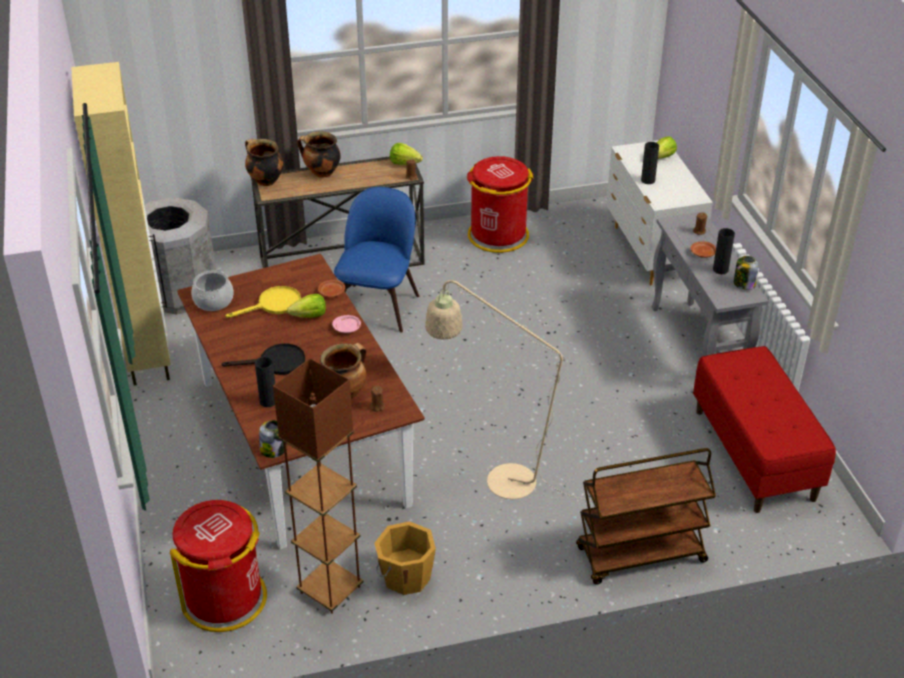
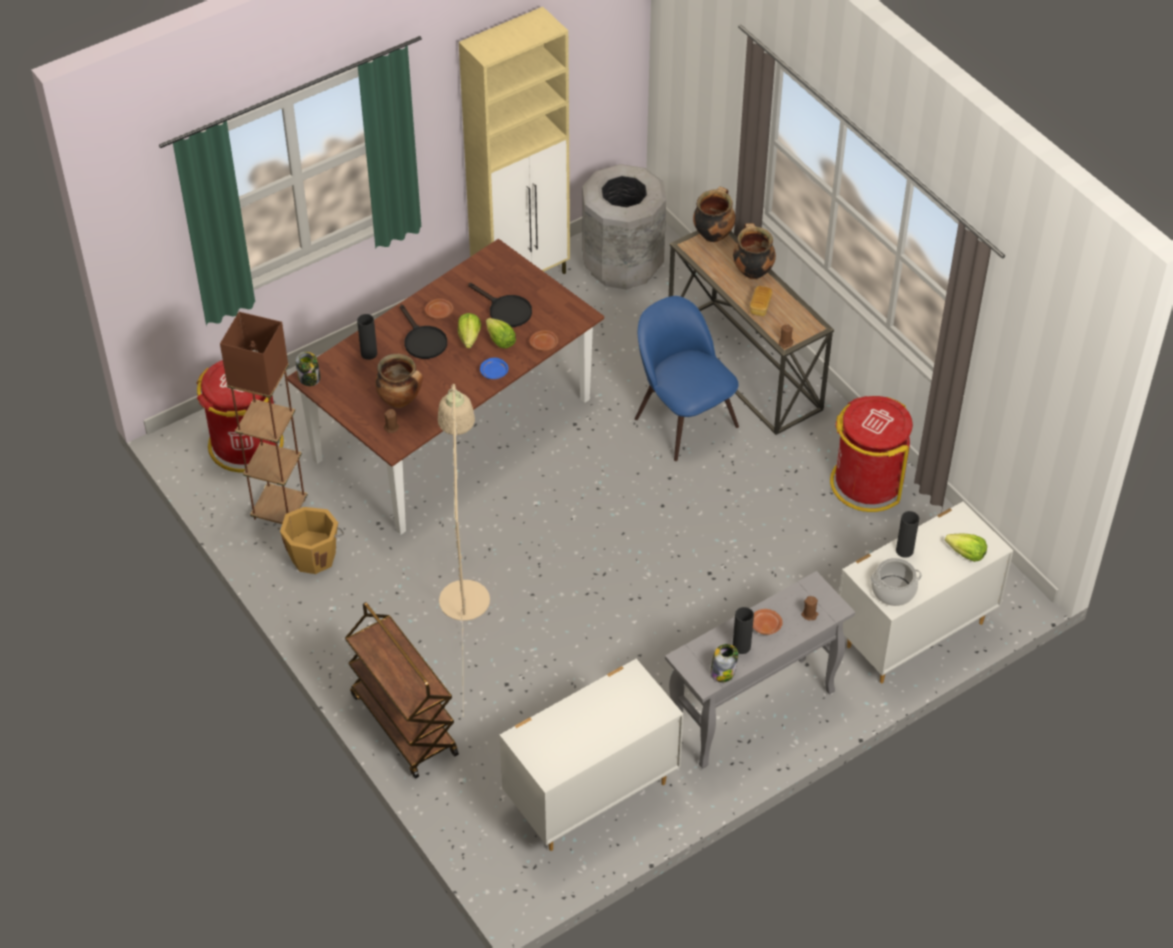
camera: 70 degrees right, 10 degrees up
cooking pot [191,270,234,311] -> cooking pot moved to [870,558,922,606]
yellow frying pan [226,286,301,318] -> black frying pan [469,283,532,327]
pink plate [332,315,361,333] -> blue plate [480,358,508,379]
blue chair [334,187,419,333] -> blue chair turned 120 degrees counterclockwise [635,296,739,461]
lettuce [390,143,423,165] -> lettuce moved to [458,313,481,348]
red bench [693,346,836,513] -> white dresser [499,659,683,851]
none -> brown plate [425,298,453,319]
none -> bread [750,286,772,316]

